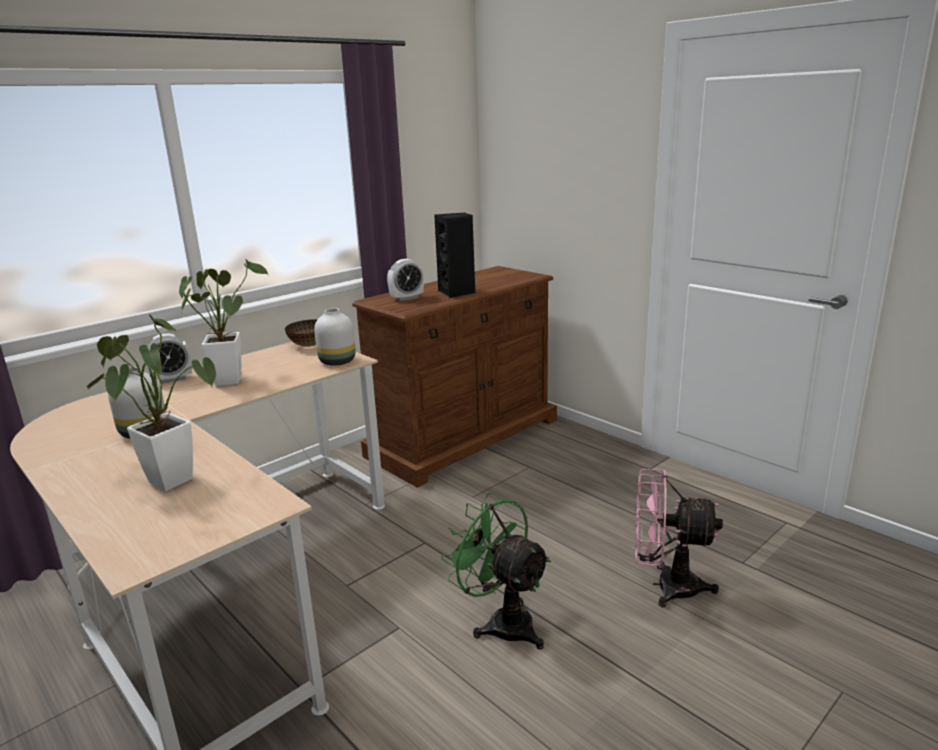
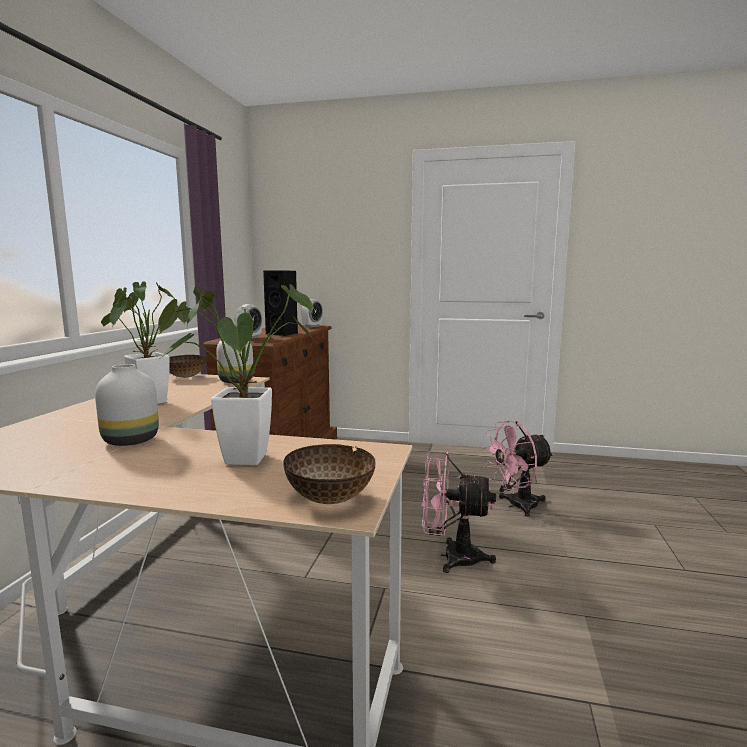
camera: 35 degrees left, 10 degrees down
alarm clock [146,333,192,384] -> alarm clock moved to [301,299,323,328]
green fan [441,493,551,650] -> pink fan [422,451,496,573]
none -> bowl [283,444,376,504]

